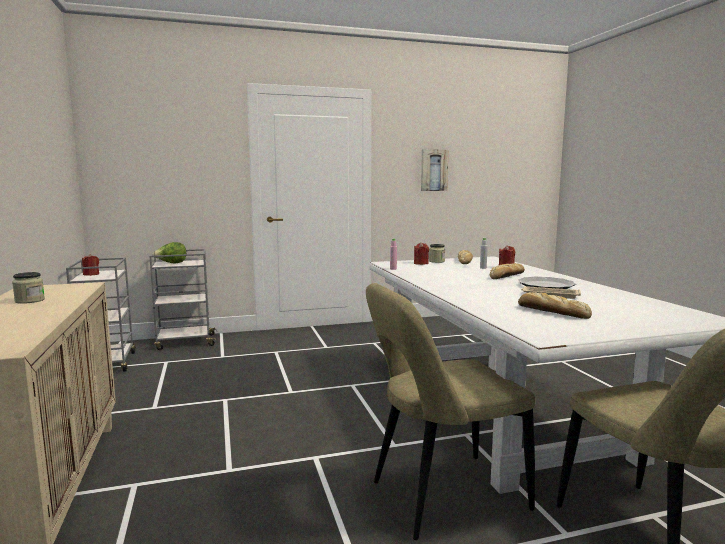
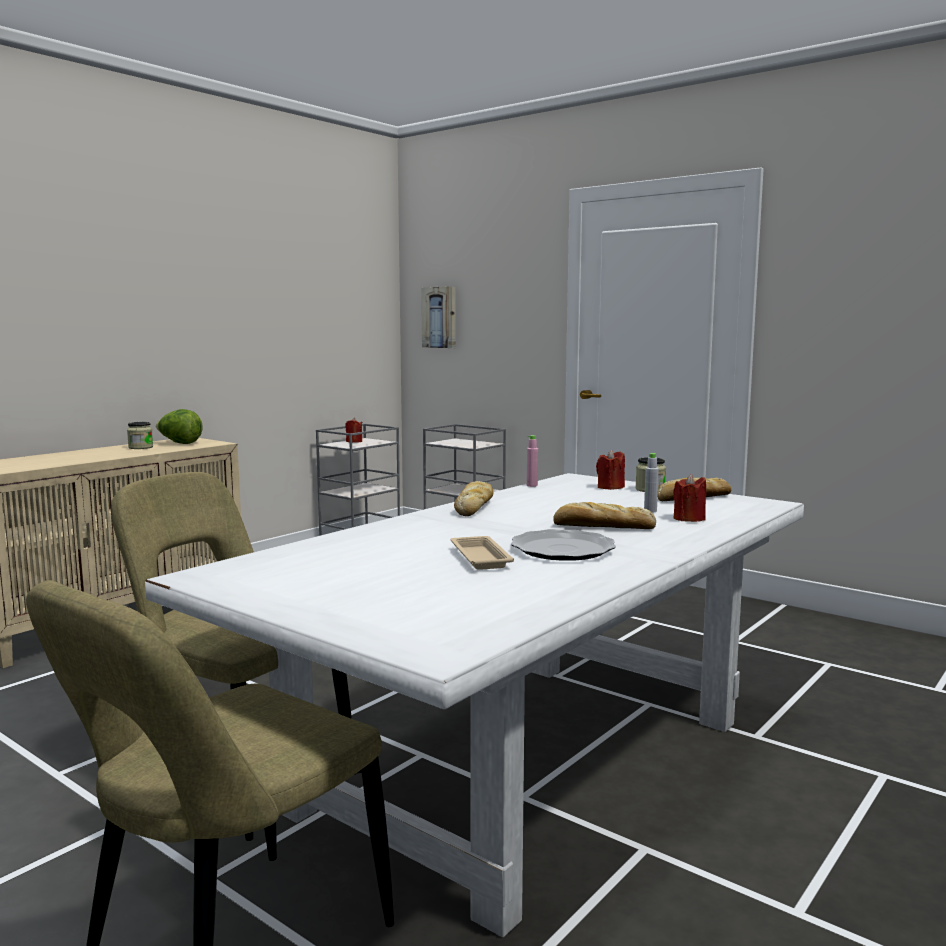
camera: 55 degrees right, 0 degrees up
lettuce [153,242,186,264] -> lettuce moved to [156,409,203,444]
picture [421,149,448,191] -> picture moved to [421,286,456,348]
bread [518,292,592,319] -> bread moved to [454,481,493,516]

